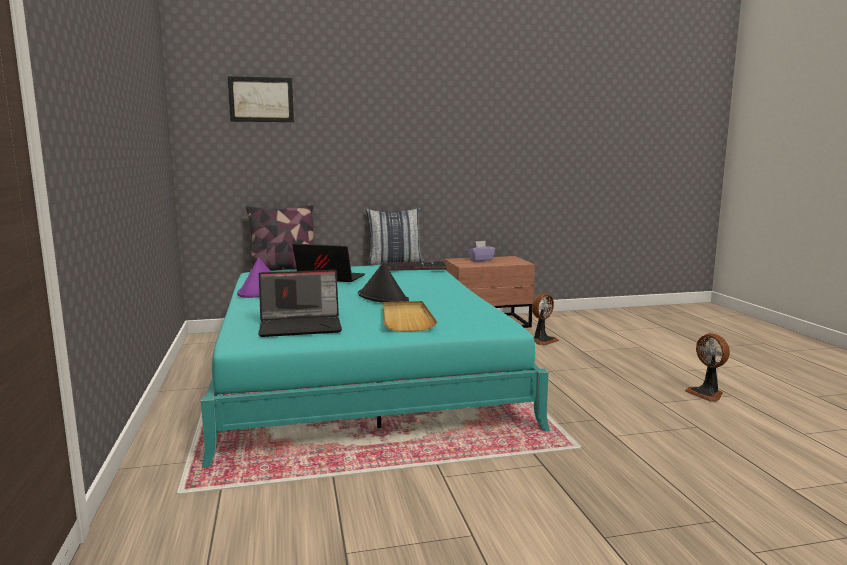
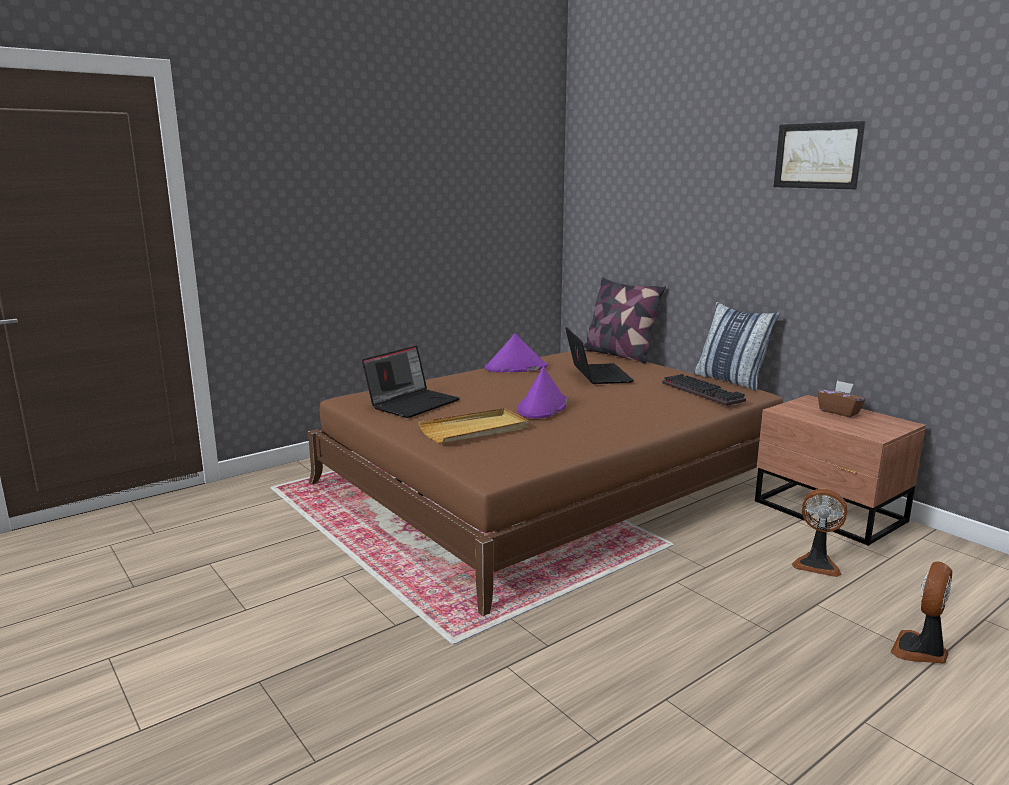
camera: 65 degrees right, 5 degrees up
turquoise bed [201,263,550,468] -> brown bed [308,351,789,616]
picture [228,76,294,122] -> picture moved to [774,121,865,189]
laptop [258,270,342,337] -> laptop turned 105 degrees counterclockwise [362,345,460,418]
black hat [358,262,409,303] -> purple hat [518,366,567,419]
purple tissue box [468,241,495,261] -> brown tissue box [817,380,865,417]
fan [685,333,730,402] -> fan moved to [891,561,952,664]

